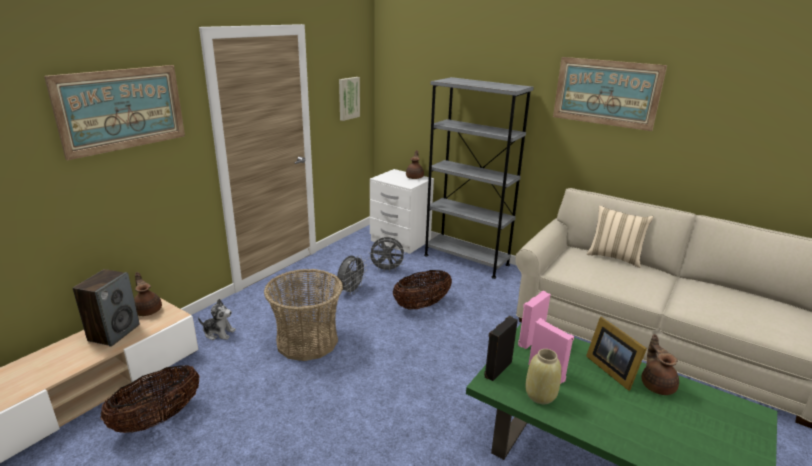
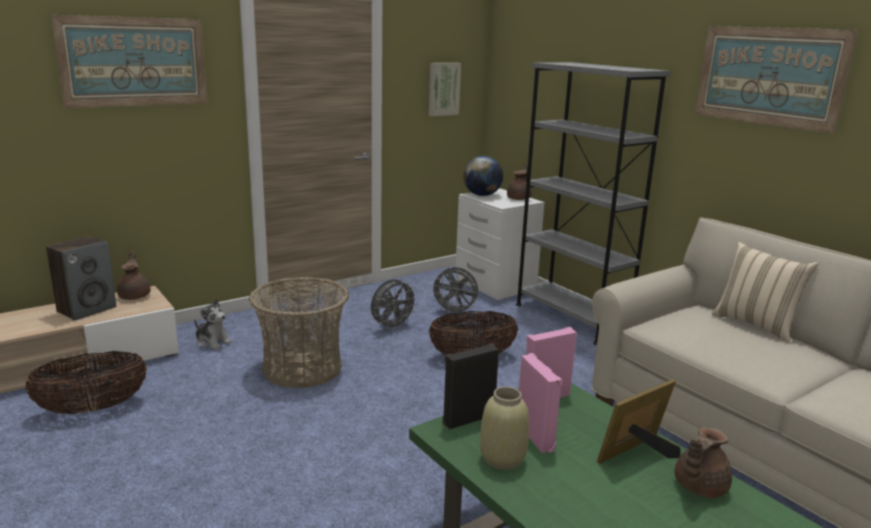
camera: 20 degrees right, 5 degrees down
picture frame [586,317,647,391] -> picture frame turned 60 degrees clockwise [597,379,680,464]
brown teapot [641,334,679,395] -> brown teapot turned 150 degrees counterclockwise [675,427,732,498]
none -> globe [463,156,503,196]

